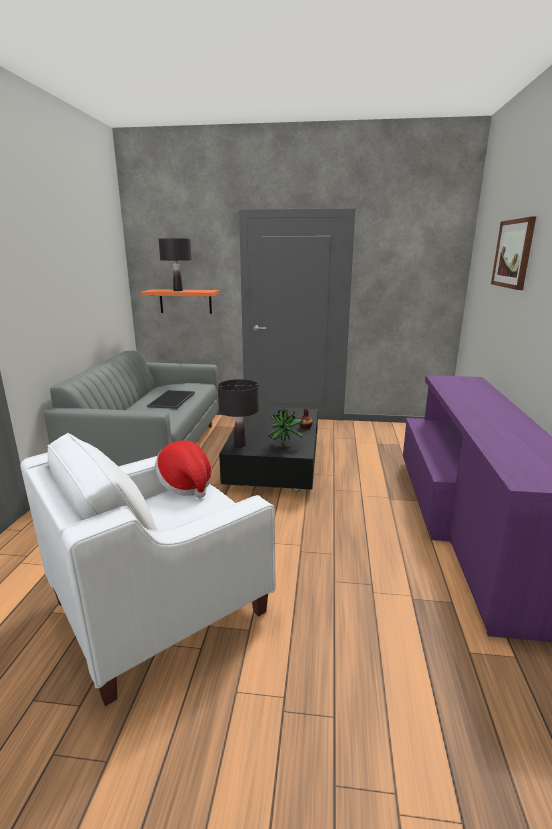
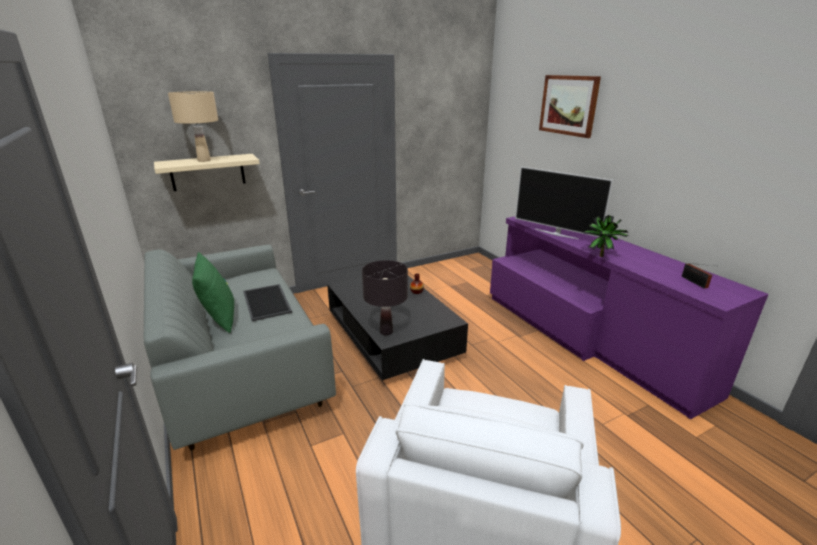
camera: 35 degrees left, 5 degrees up
orange shelf [140,289,219,314] -> beige shelf [154,154,260,191]
hat [155,440,212,498] -> none
black table lamp [158,238,192,291] -> beige table lamp [168,91,218,162]
potted plant [268,409,303,448] -> potted plant moved to [584,215,629,257]
none -> green pillow [192,252,234,333]
none -> television [515,167,613,239]
none -> radio [682,263,714,288]

